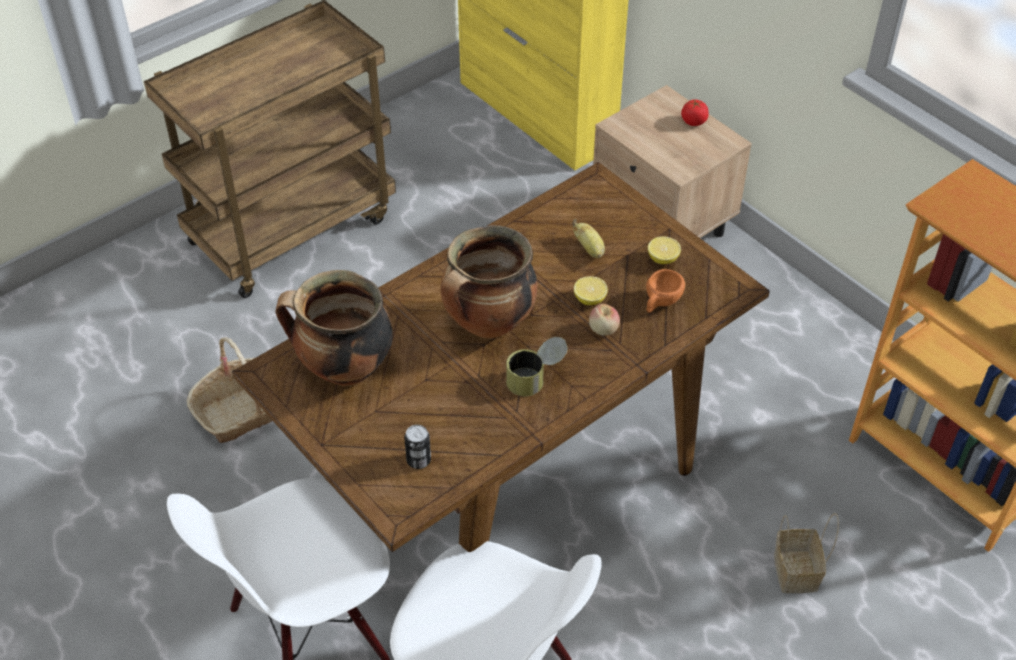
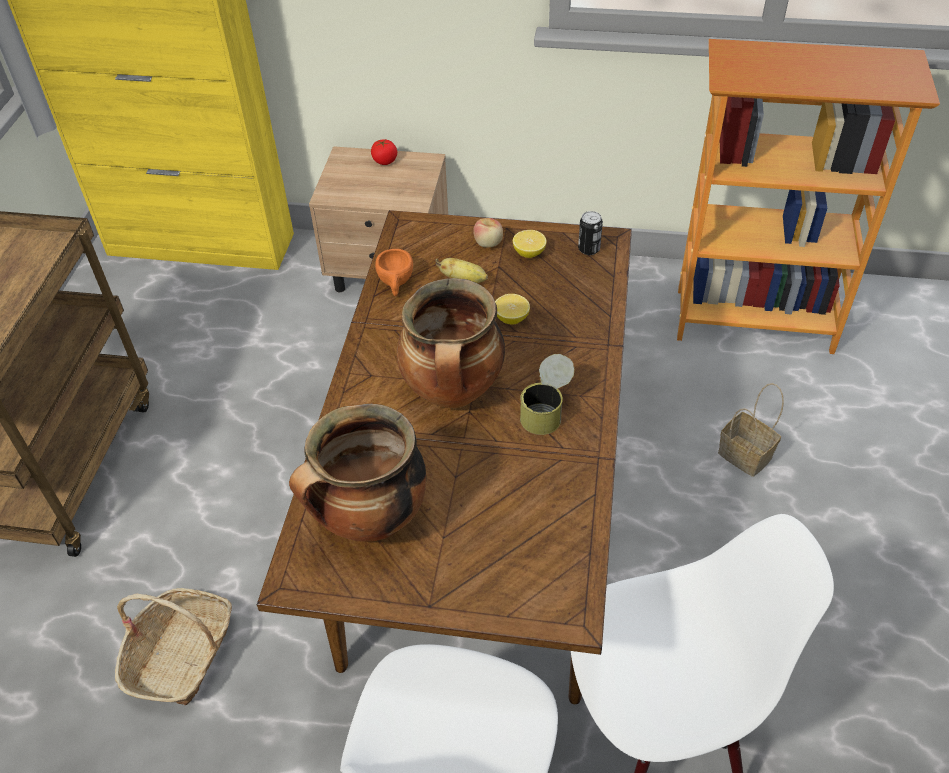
camera: 40 degrees left, 0 degrees up
can [404,425,431,469] -> can moved to [578,211,603,255]
apple [589,304,620,336] -> apple moved to [473,218,503,247]
orange cup [646,269,685,313] -> orange cup moved to [375,249,413,296]

